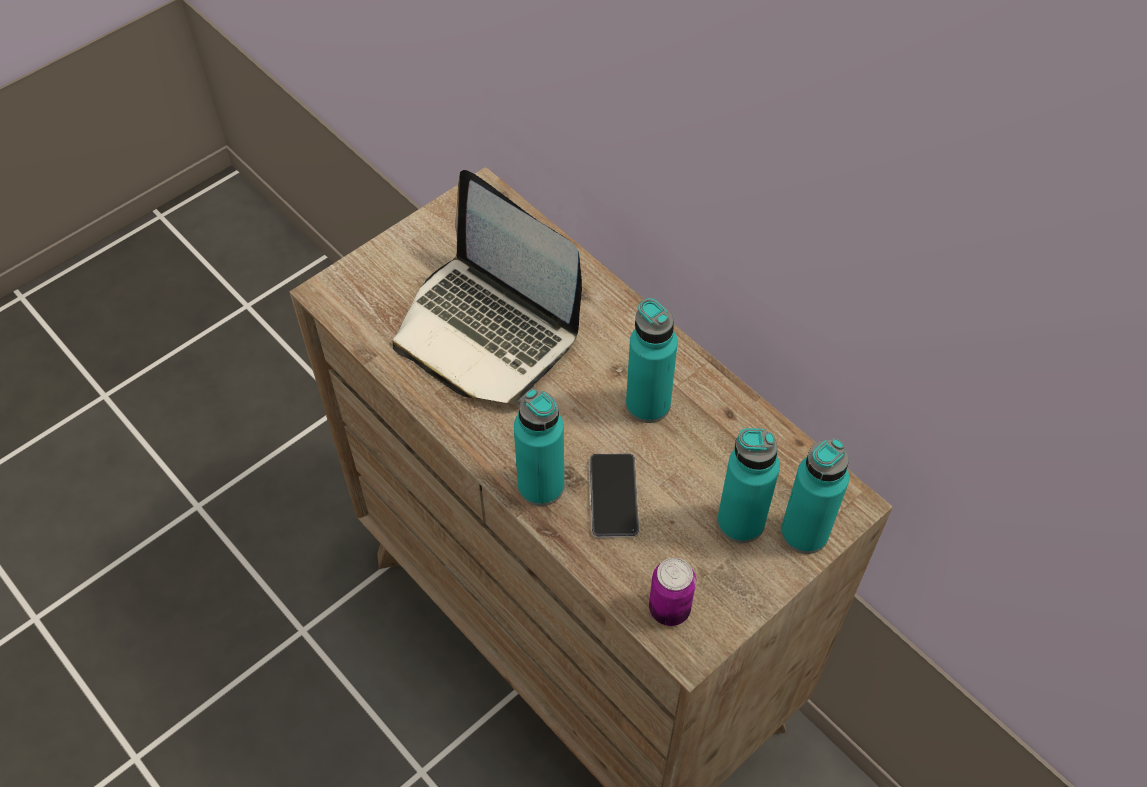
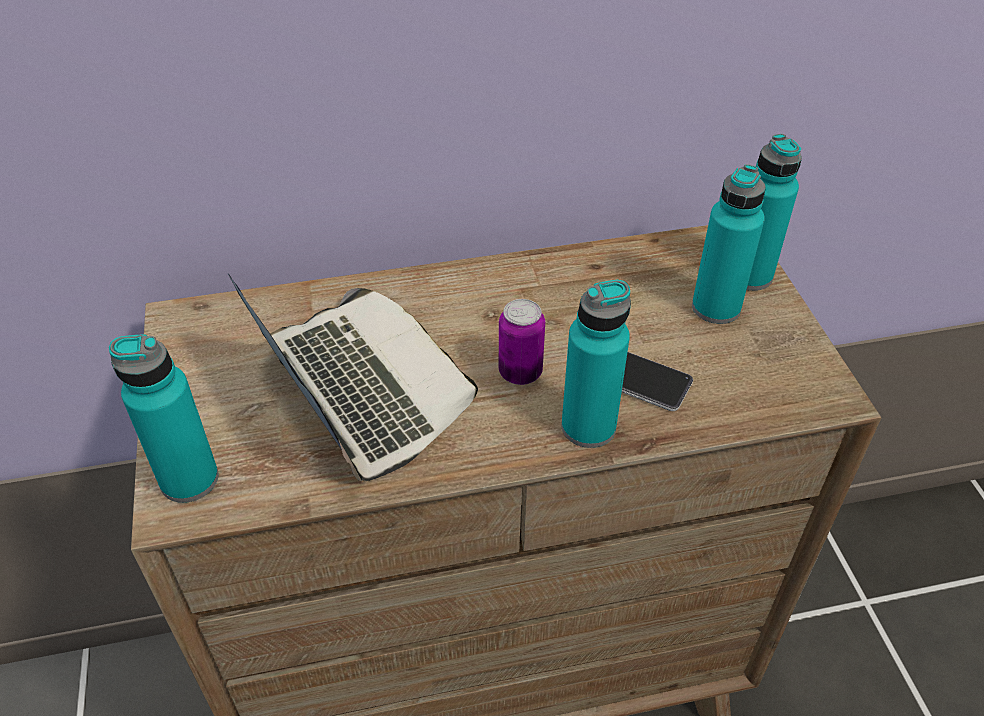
camera: 60 degrees left, 10 degrees down
laptop [393,170,582,403] -> laptop turned 105 degrees counterclockwise [228,274,478,482]
turquoise bottle [626,298,678,423] -> turquoise bottle moved to [109,334,219,503]
can [649,558,696,626] -> can moved to [499,299,545,385]

